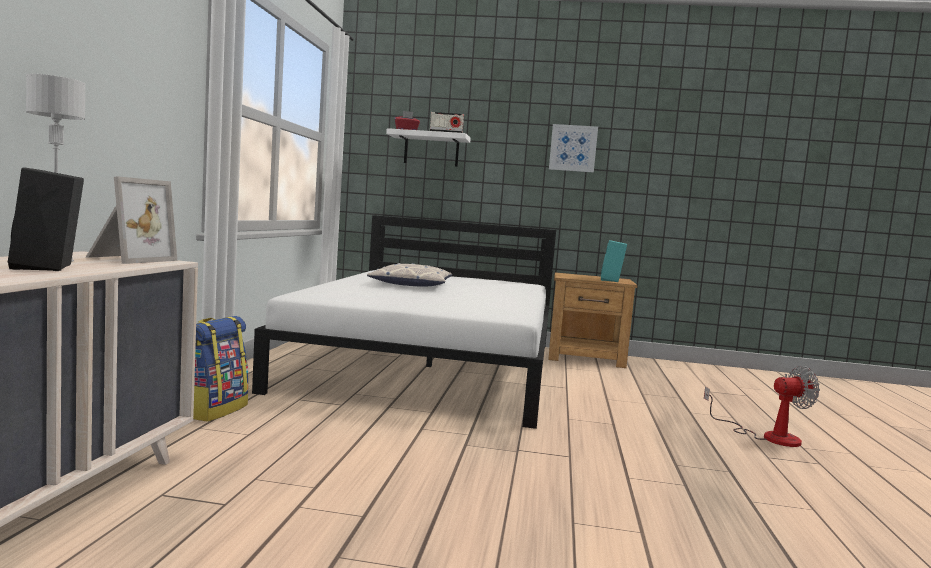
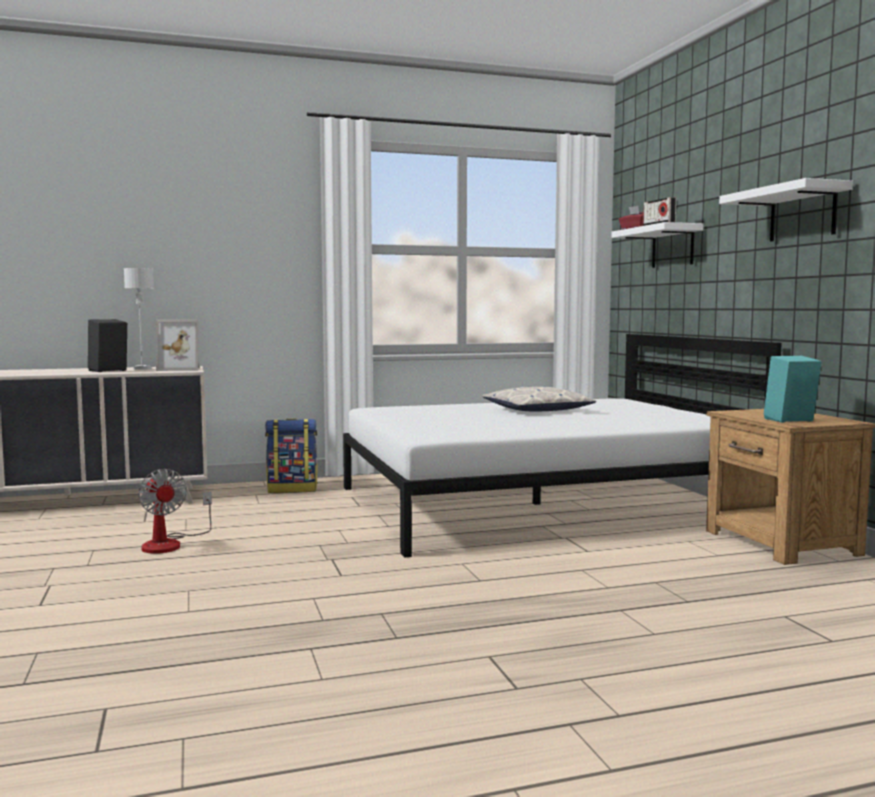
camera: 65 degrees right, 0 degrees up
picture [549,124,598,172] -> white shelf [719,178,853,242]
fan [704,366,820,447] -> fan moved to [138,469,212,554]

